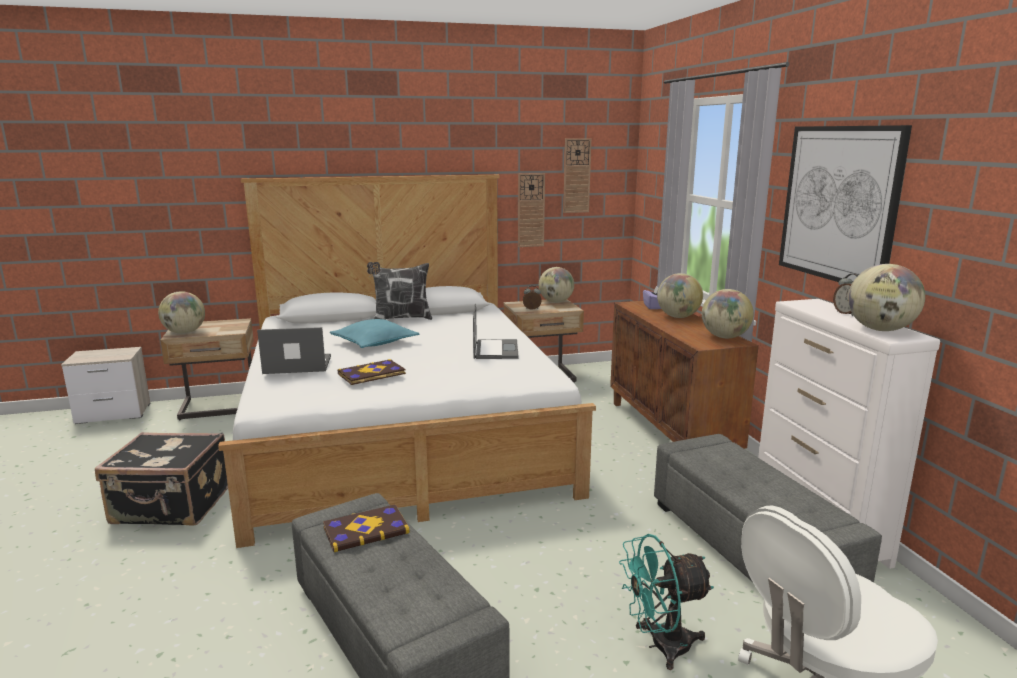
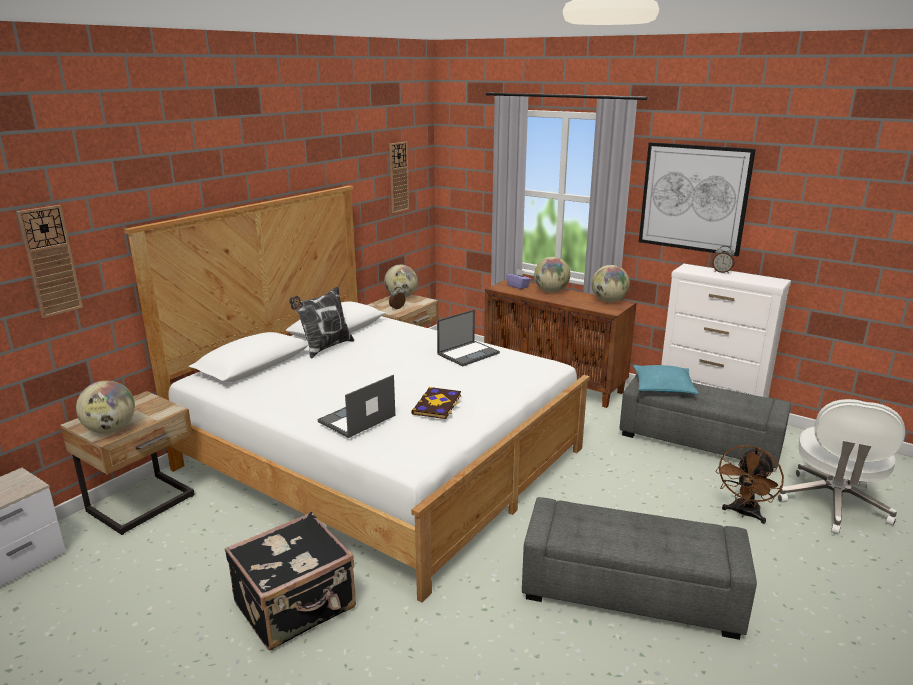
camera: 40 degrees left, 5 degrees up
book [323,504,410,552] -> none
turquoise pillow [330,319,419,348] -> turquoise pillow moved to [633,365,699,394]
laptop [473,304,519,359] -> laptop turned 90 degrees clockwise [437,309,500,366]
wall clock [518,173,545,247] -> wall clock moved to [17,205,83,318]
turquoise fan [619,534,714,670] -> brown fan [715,445,784,524]
globe [848,264,925,331] -> none

